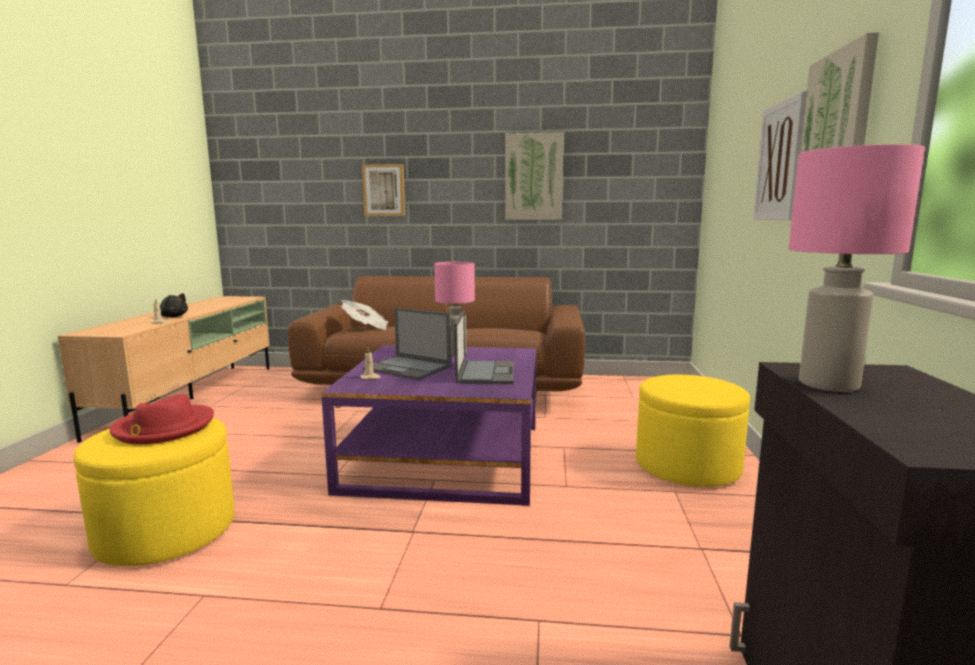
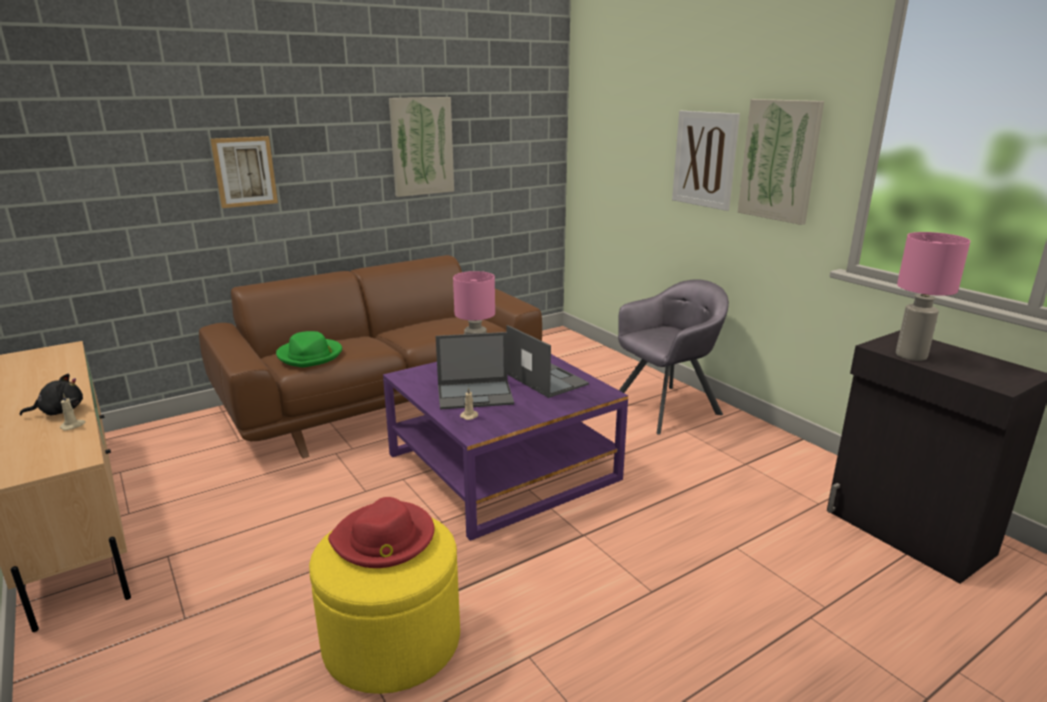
camera: 40 degrees left, 10 degrees up
newspaper [341,300,389,330] -> green hat [276,331,342,367]
yellow ottoman [636,375,750,487] -> grey armchair [618,279,729,435]

